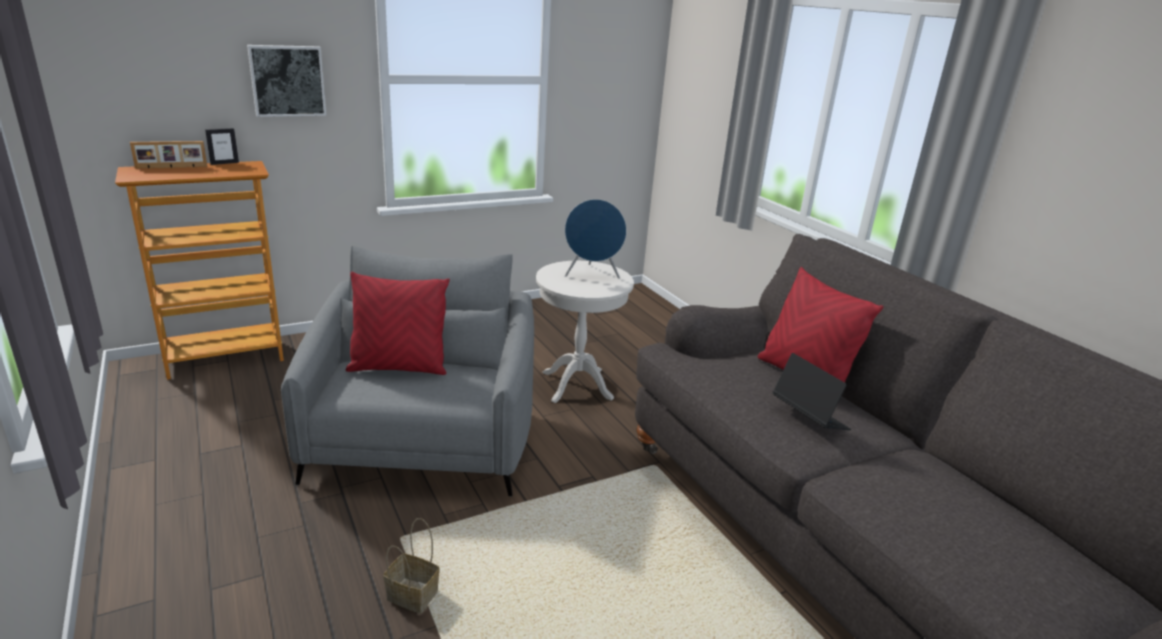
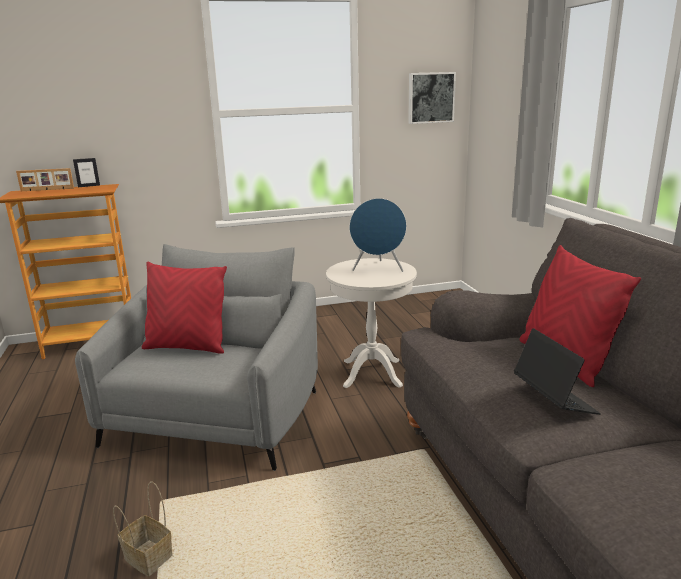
camera: 15 degrees right, 5 degrees down
picture [247,45,327,117] -> picture moved to [408,72,456,124]

